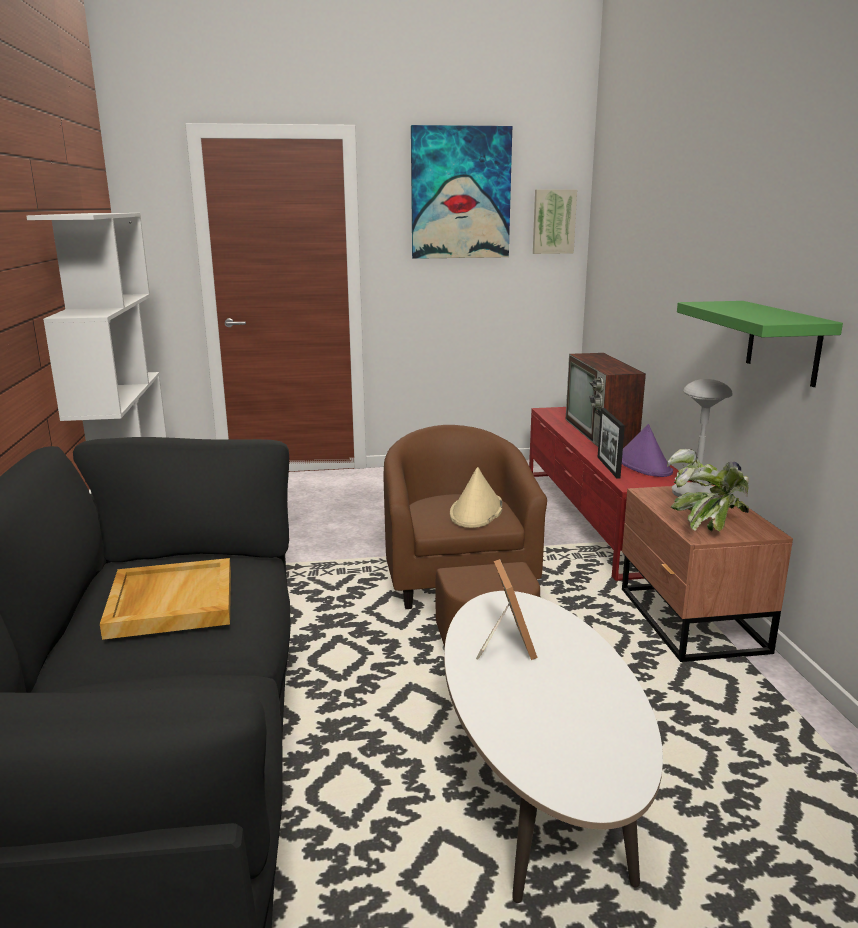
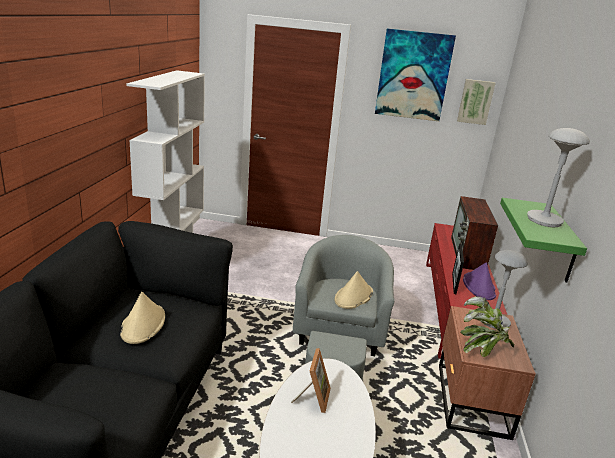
camera: 15 degrees right, 5 degrees up
beige tray [100,558,231,640] -> beige hat [120,292,165,344]
brown armchair [383,425,547,647] -> grey armchair [293,235,395,380]
none -> grey table lamp [527,128,590,228]

